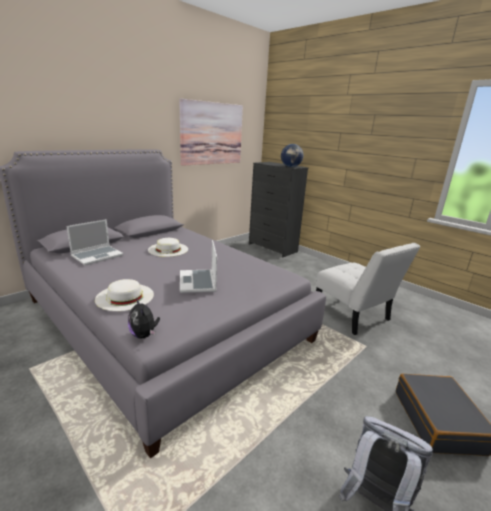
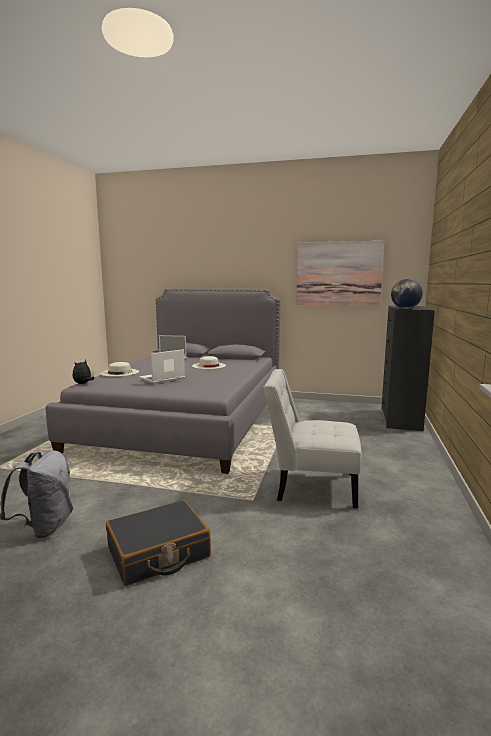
camera: 60 degrees right, 10 degrees down
white chair [316,243,420,335] -> white chair turned 75 degrees clockwise [263,369,362,508]

